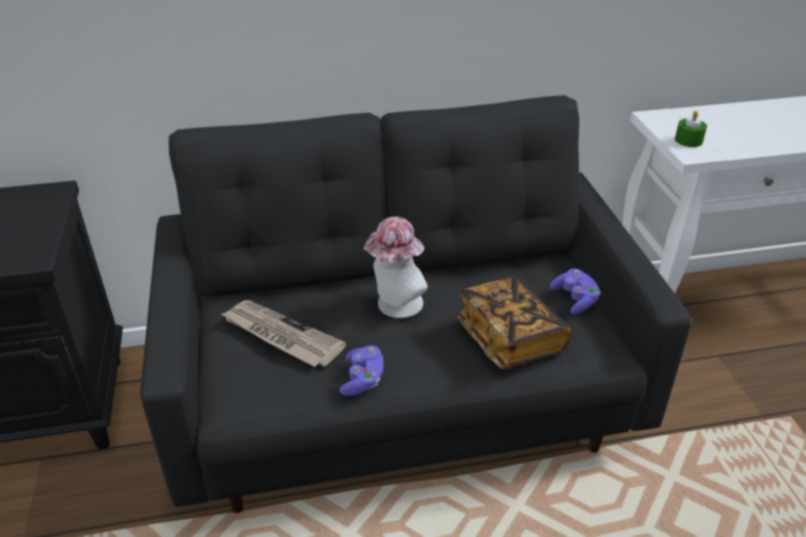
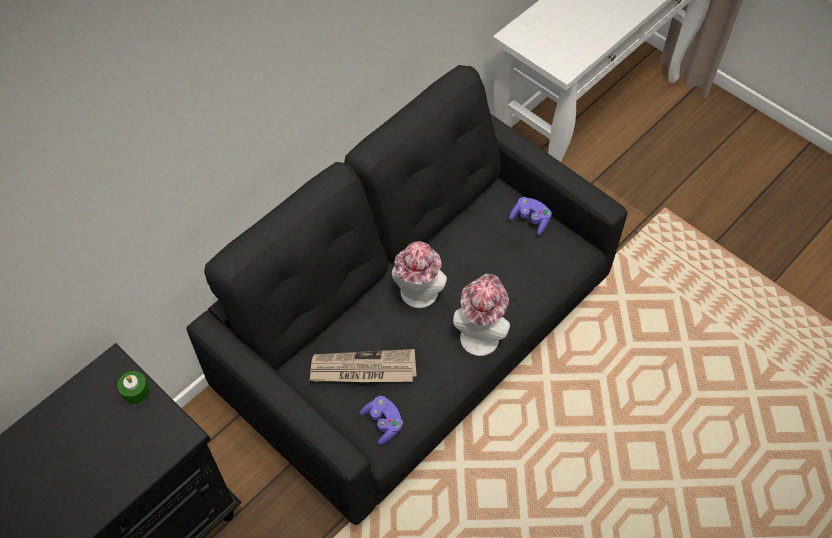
camera: 35 degrees left, 20 degrees up
purple game controller [340,345,383,396] -> purple game controller moved to [360,396,403,445]
book [456,277,572,369] -> none
green candle [675,111,707,147] -> green candle moved to [117,371,150,404]
none -> hat [453,274,510,356]

